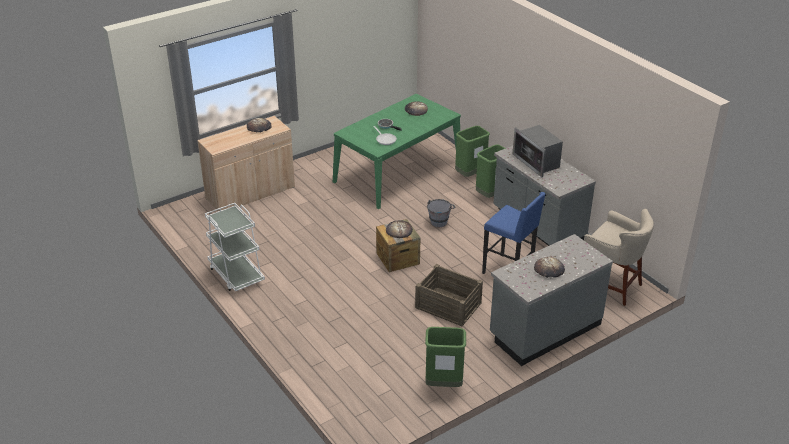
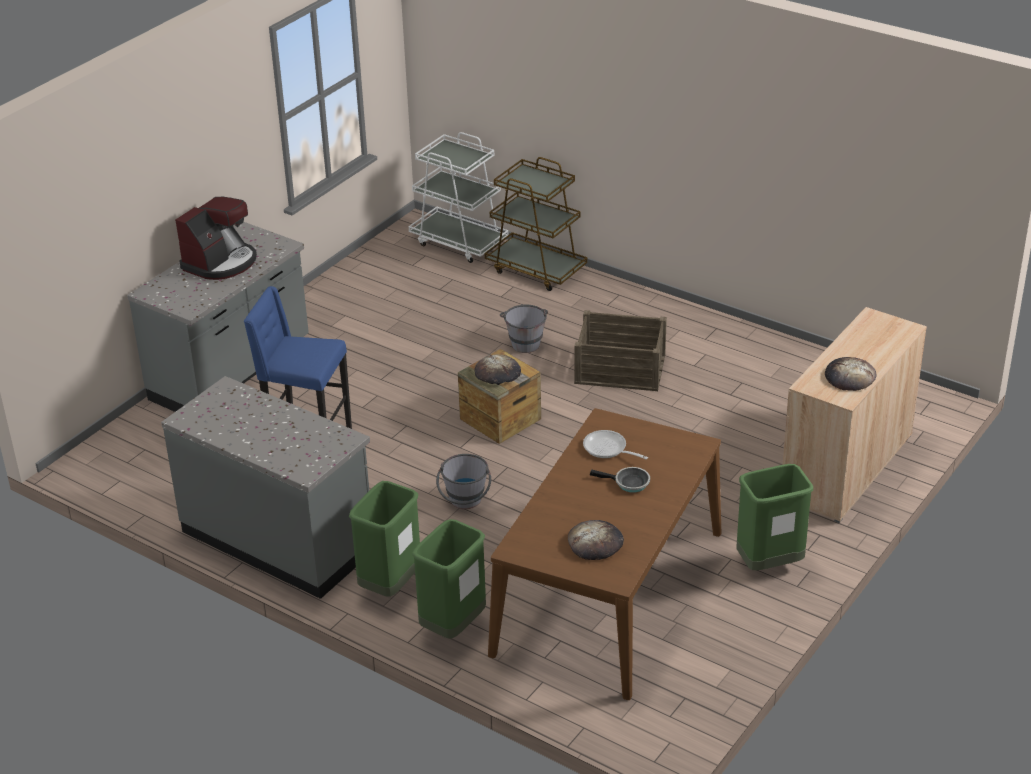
camera: 160 degrees right, 0 degrees up
white cart [205,203,265,291] -> white cart moved to [409,132,508,263]
green dining table [333,94,461,209] -> brown dining table [488,408,721,700]
crate [415,264,483,326] -> crate moved to [574,310,667,391]
green trash can [425,327,466,387] -> green trash can moved to [737,464,813,570]
microwave [512,125,563,177] -> none
bread [534,257,565,278] -> coffee machine [175,197,257,280]
beige stool [584,209,654,306] -> none
none -> brown cart [485,157,587,291]
none -> grey bucket [500,305,548,353]

